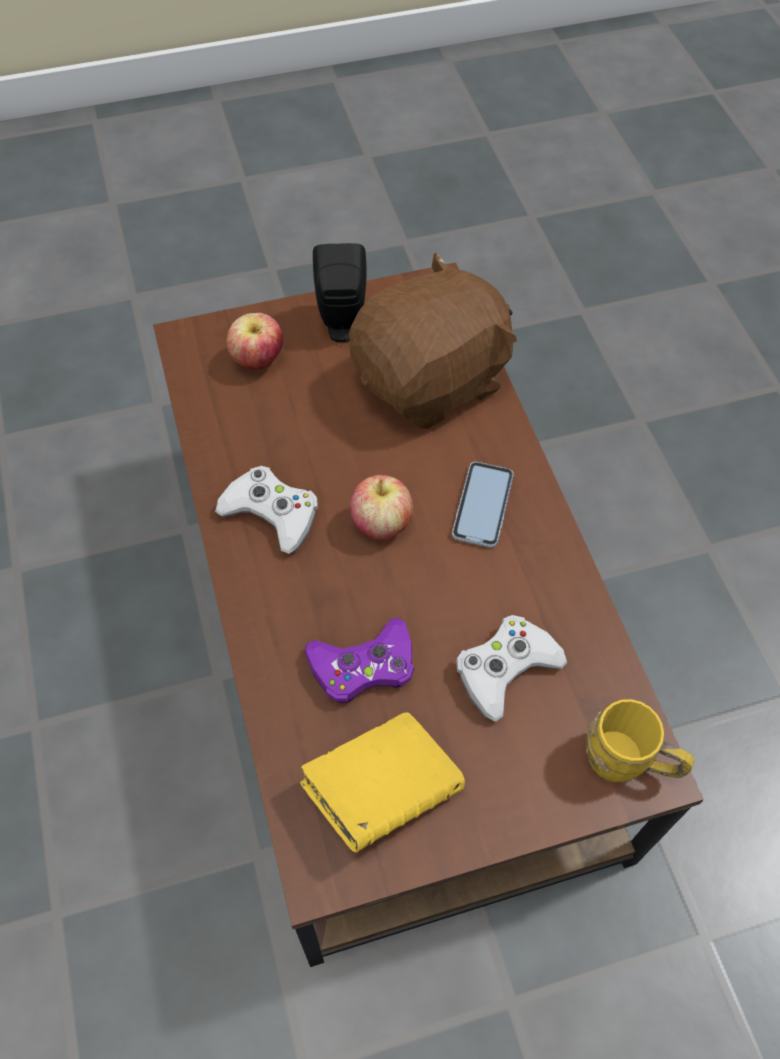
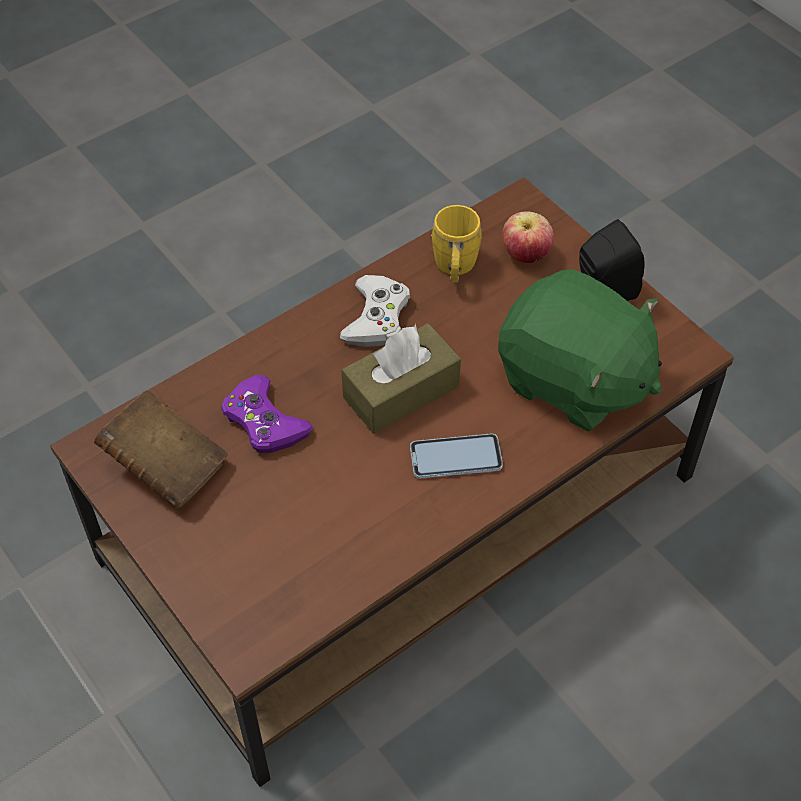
camera: 70 degrees right, 5 degrees down
yellow book [300,713,465,853] -> brown book [94,390,228,510]
brown plush toy [349,252,517,429] -> green plush toy [498,269,662,431]
apple [350,474,413,540] -> brown tissue box [341,323,461,434]
white game controller [456,615,568,722] -> none
yellow mug [586,699,694,782] -> yellow mug moved to [431,205,482,283]

